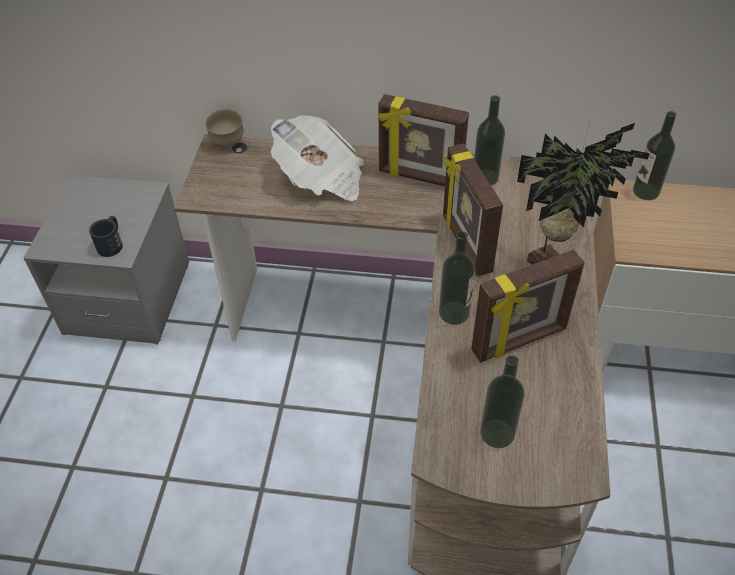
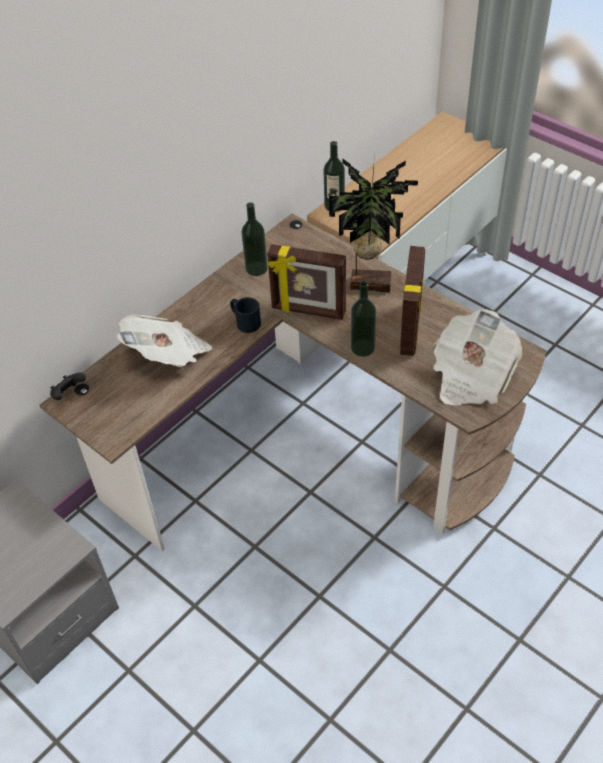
camera: 55 degrees left, 0 degrees up
black mug [89,216,123,257] -> black mug moved to [230,297,261,333]
brown bowl [205,109,244,146] -> black game controller [50,372,86,400]
picture frame [378,94,469,186] -> none
bottle [480,355,525,448] -> newspaper [433,309,523,405]

